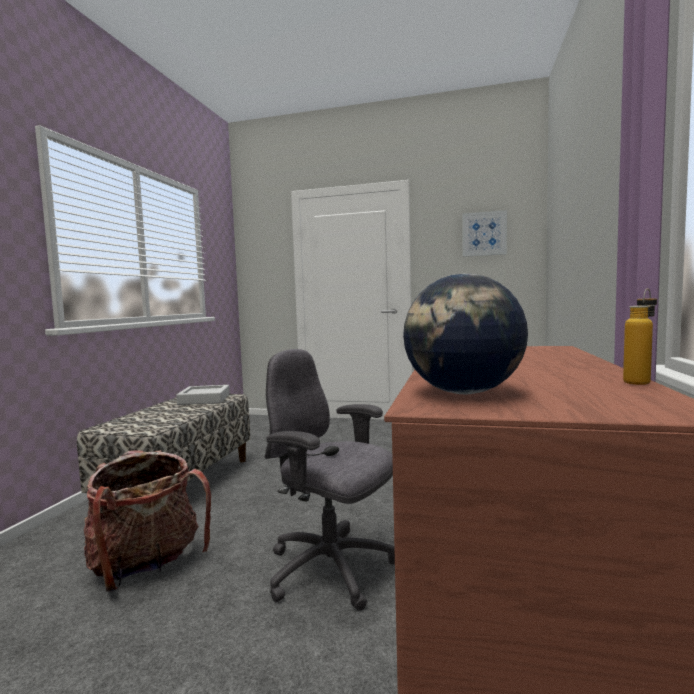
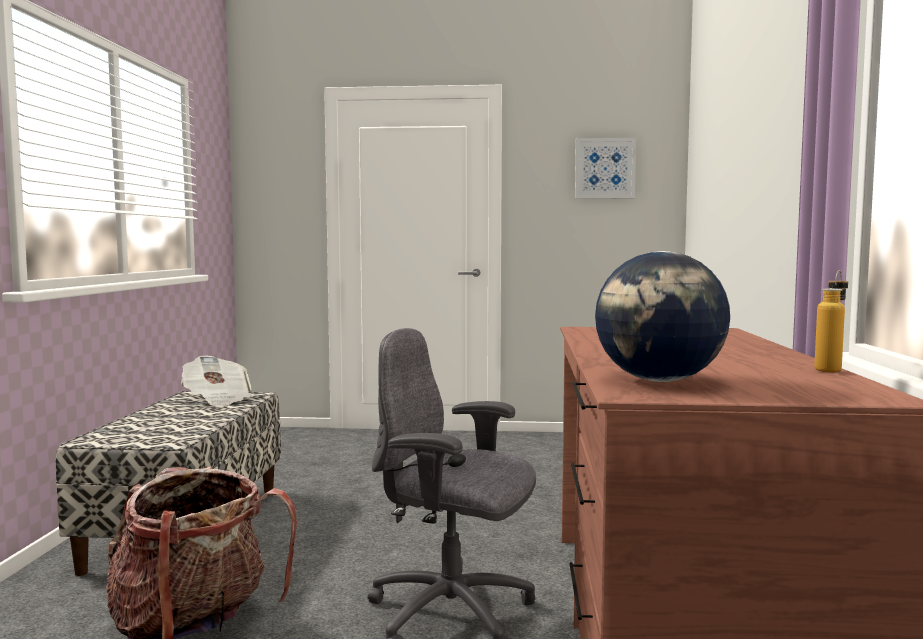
camera: 10 degrees left, 0 degrees up
grey tray [176,385,230,405] -> newspaper [181,356,252,407]

